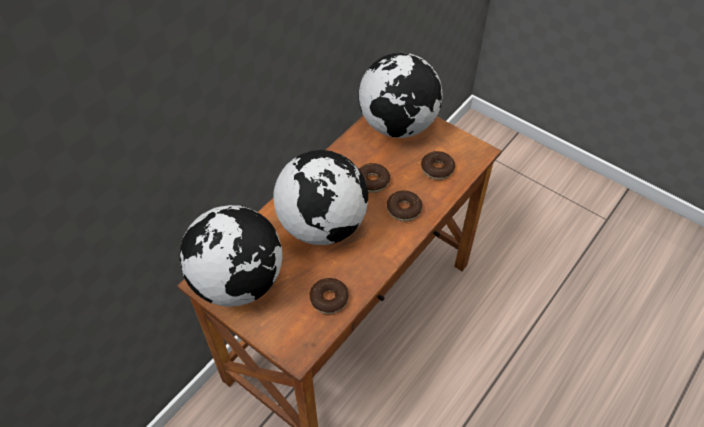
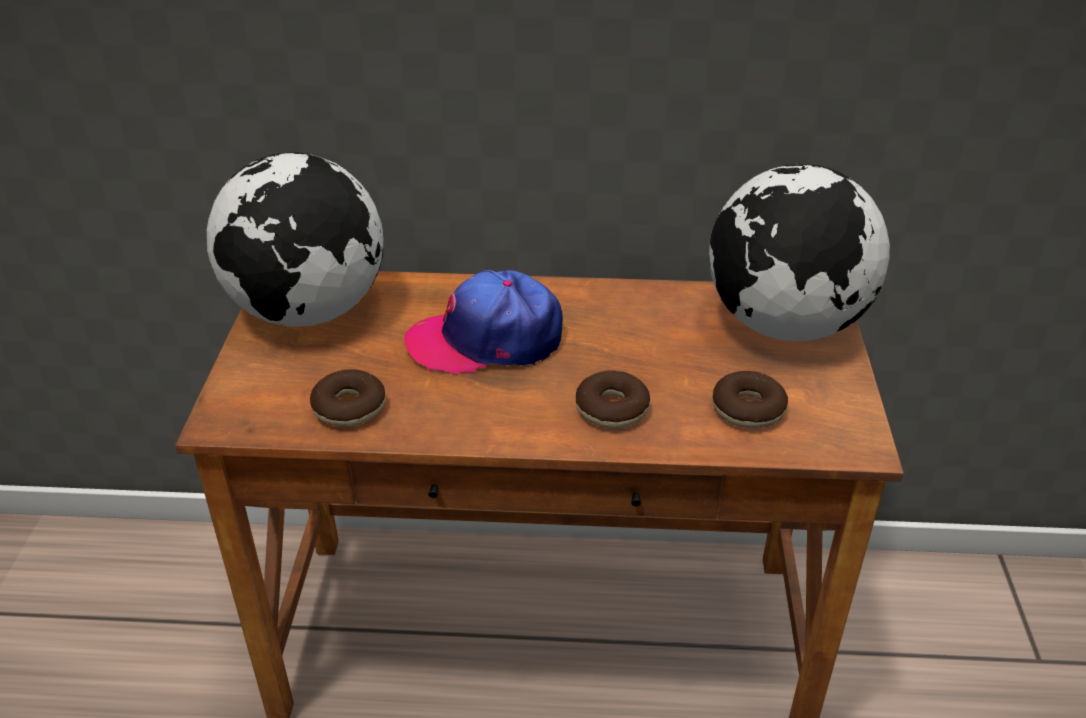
camera: 55 degrees right, 15 degrees down
globe [273,150,368,245] -> cap [404,270,563,374]
donut [359,163,390,193] -> none

